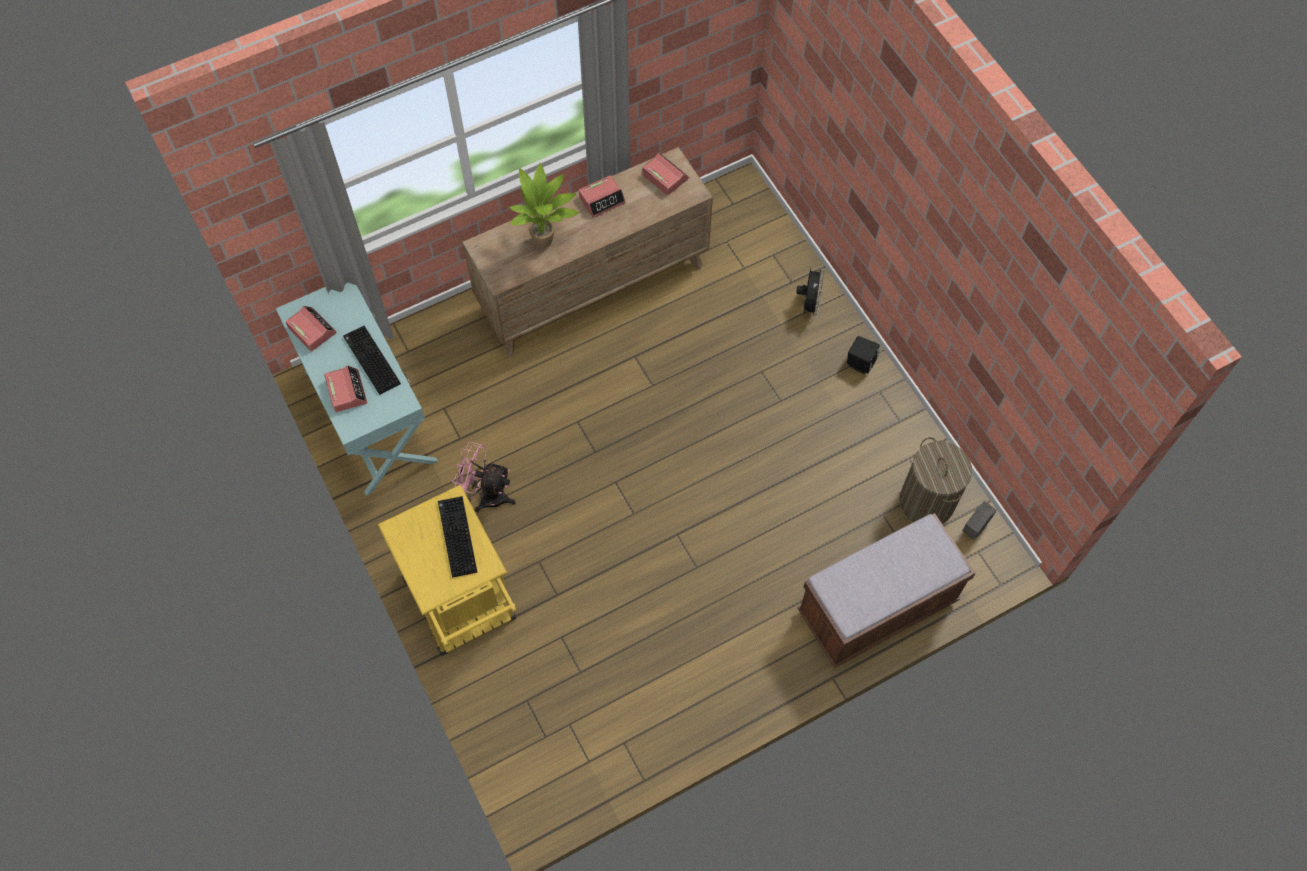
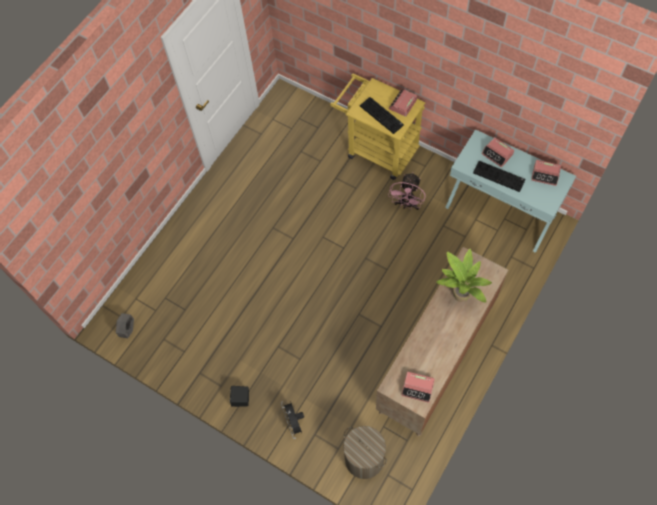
camera: 155 degrees right, 0 degrees up
pink fan [452,442,516,512] -> pink fan turned 120 degrees clockwise [388,172,426,210]
alarm clock [579,175,626,218] -> alarm clock moved to [388,88,417,117]
brown bench [797,513,976,668] -> none
laundry basket [900,437,972,524] -> laundry basket moved to [343,426,387,479]

